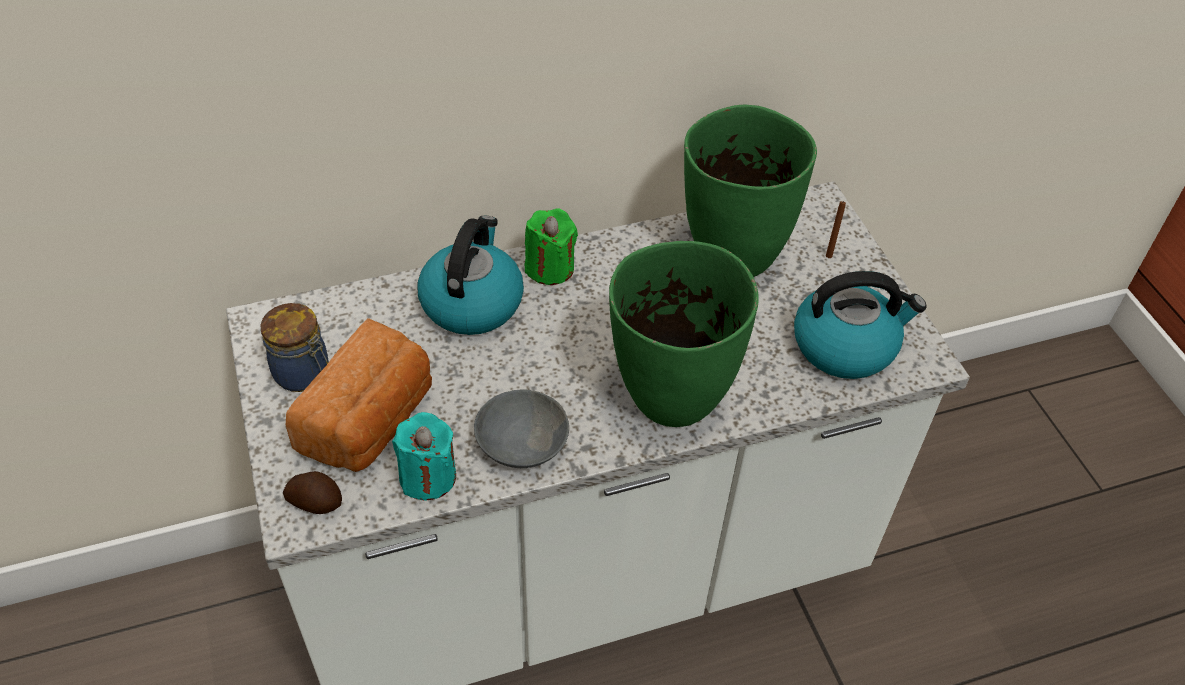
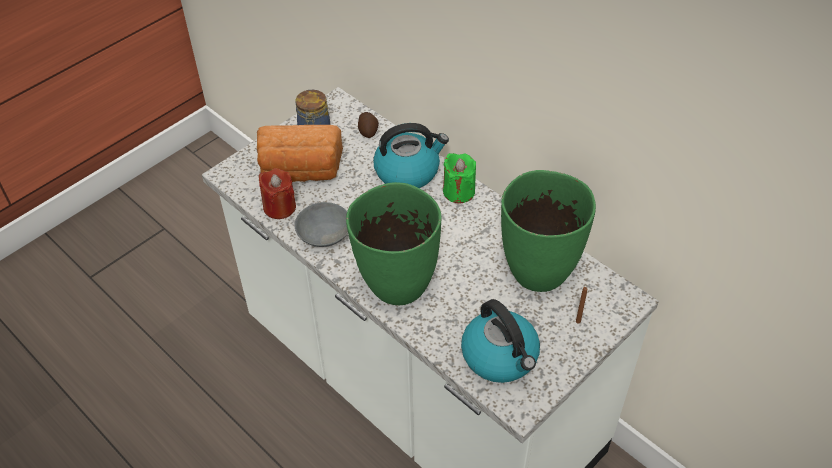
camera: 65 degrees right, 0 degrees up
potato [283,471,342,514] -> potato moved to [358,112,379,138]
turquoise candle [392,412,456,500] -> red candle [259,168,296,219]

